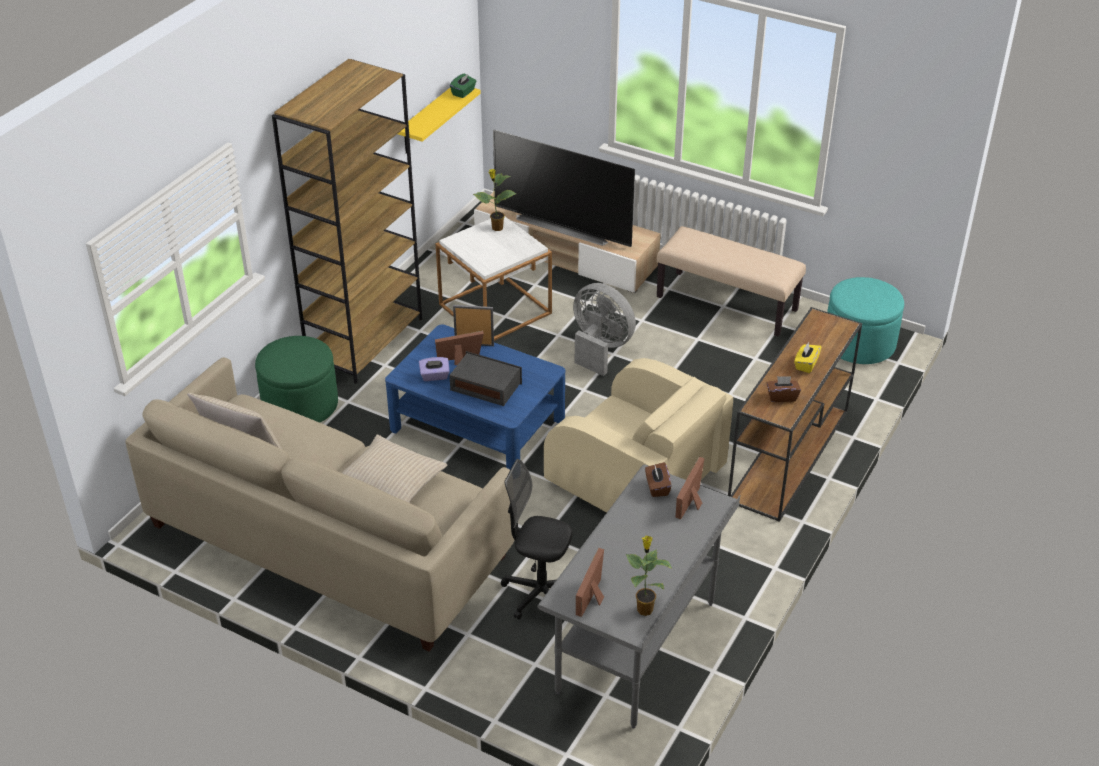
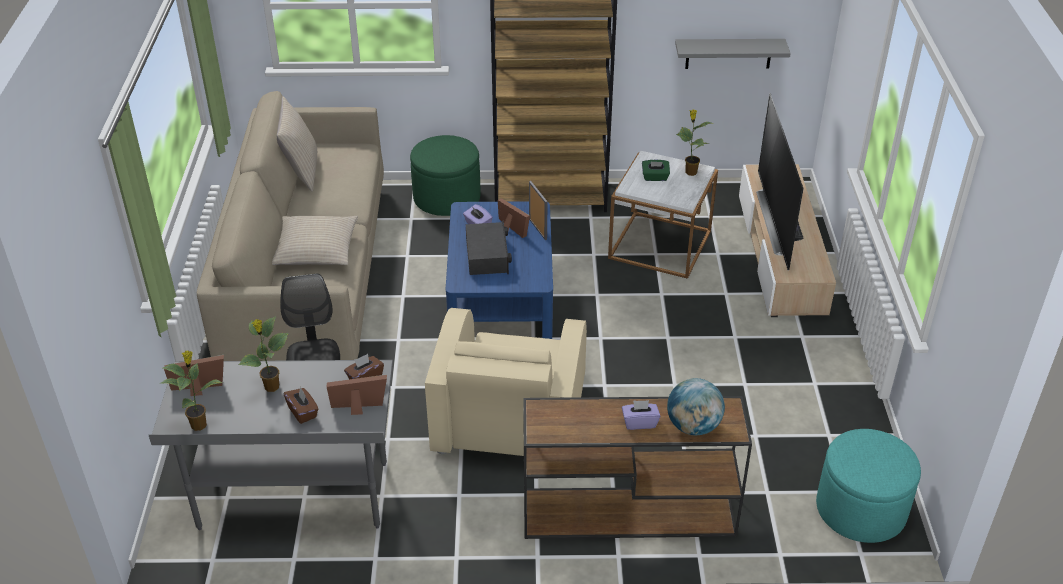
camera: 60 degrees right, 0 degrees up
yellow shelf [398,88,481,154] -> grey shelf [675,39,791,69]
green tissue box [450,73,476,98] -> green tissue box moved to [642,160,670,181]
grey fan [573,283,636,376] -> none
beige bench [656,226,806,337] -> none
brown tissue box [767,376,801,402] -> brown tissue box moved to [284,386,318,424]
yellow tissue box [794,342,822,373] -> purple tissue box [622,400,660,430]
none -> potted plant [238,316,288,392]
none -> globe [667,378,725,435]

